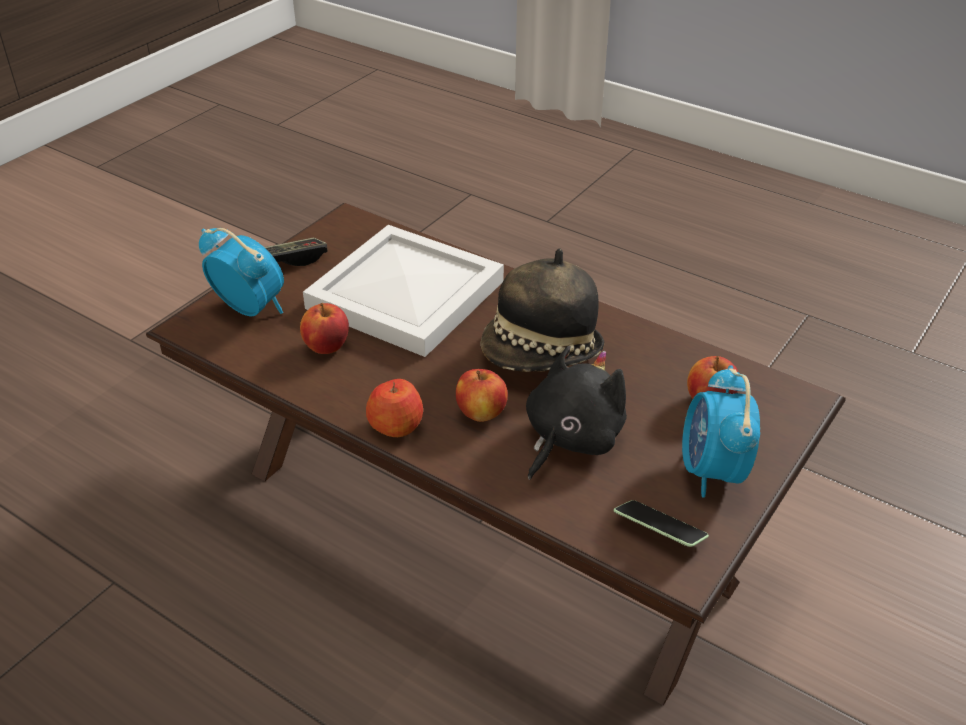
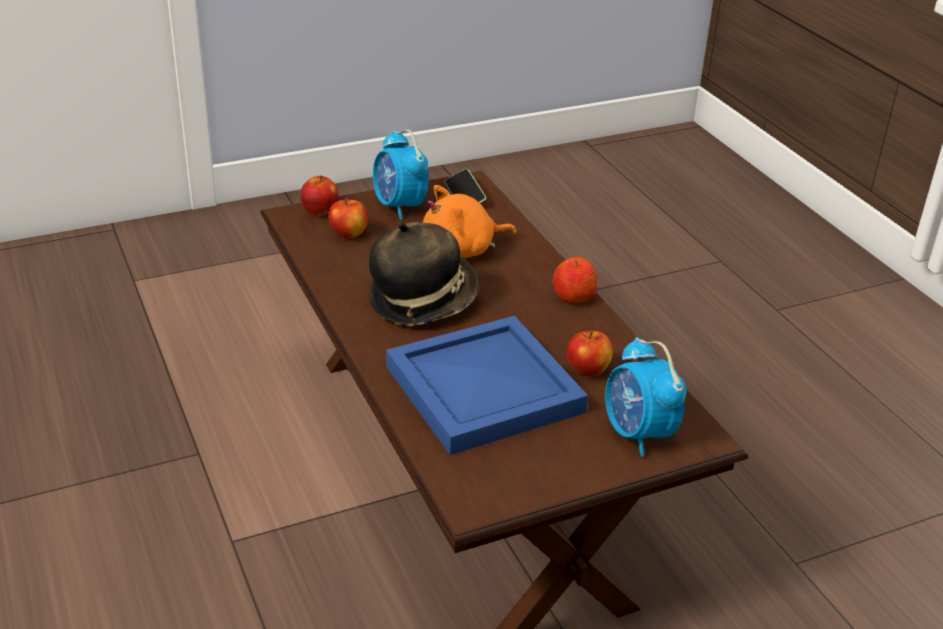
camera: 150 degrees left, 5 degrees down
game controller [265,238,327,266] -> none
white tray [303,225,504,357] -> blue tray [386,316,588,455]
apple [456,369,508,422] -> apple moved to [301,175,338,216]
black plush toy [526,346,627,480] -> orange plush toy [423,185,517,257]
alarm clock [682,365,760,497] -> alarm clock turned 120 degrees clockwise [373,129,428,220]

